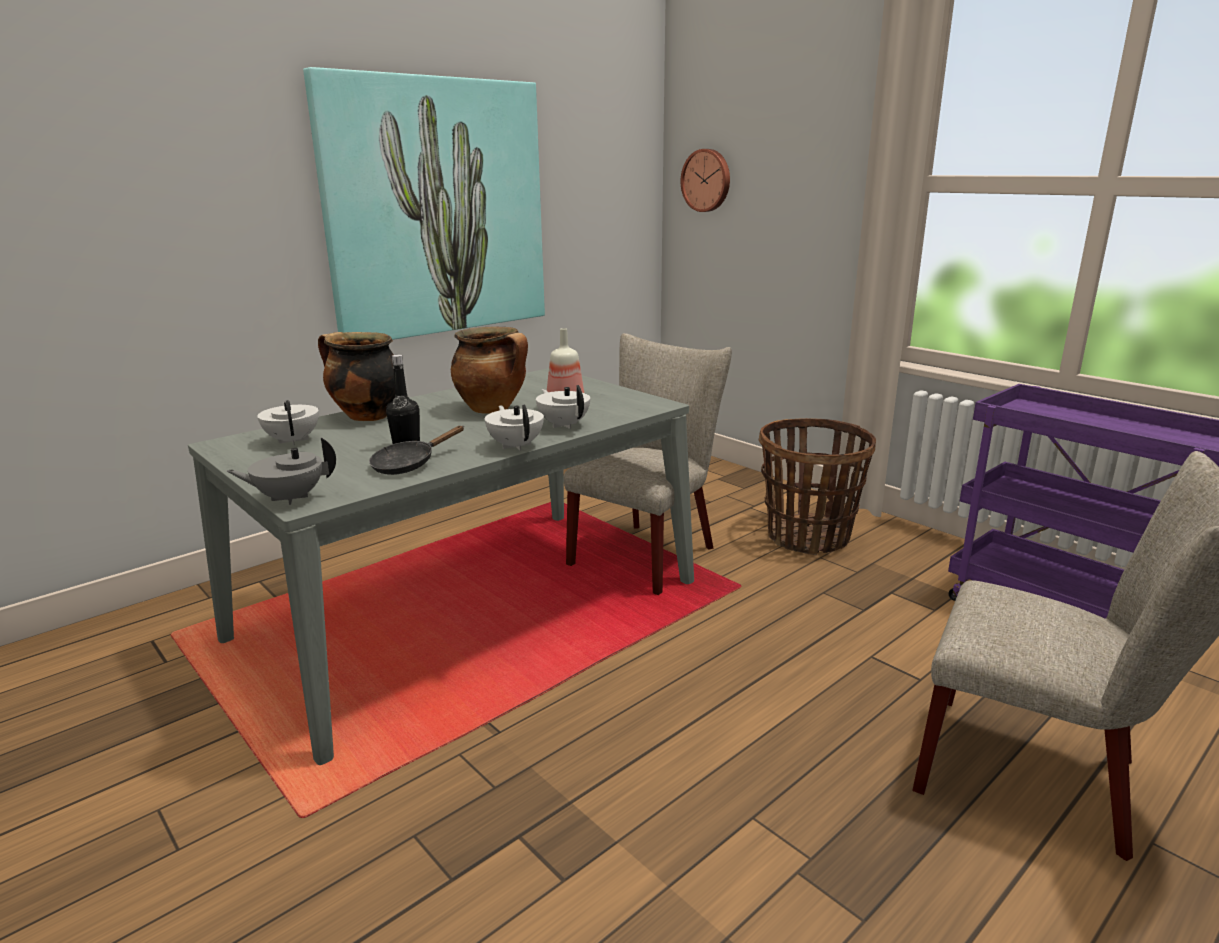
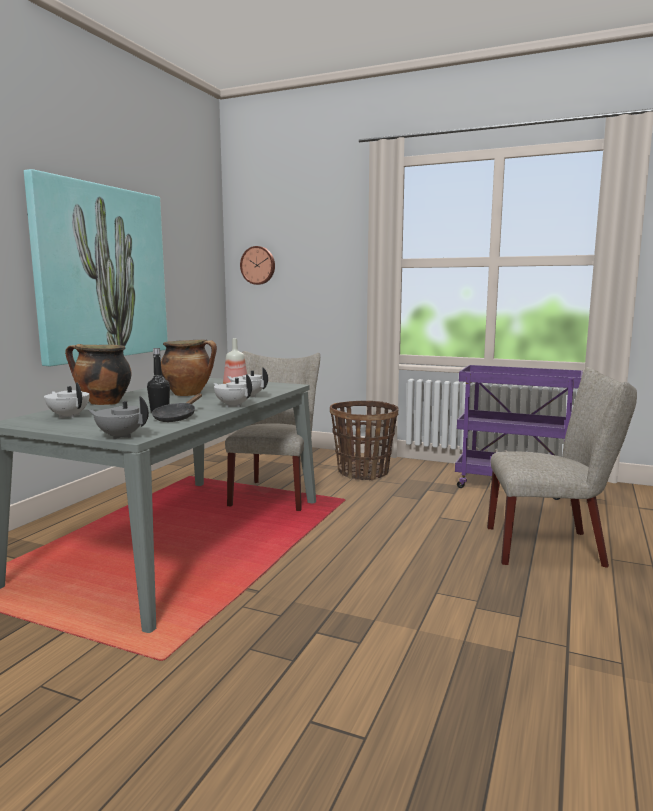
camera: 25 degrees left, 10 degrees down
grey teapot [227,438,336,505] -> grey teapot turned 60 degrees clockwise [89,396,149,440]

